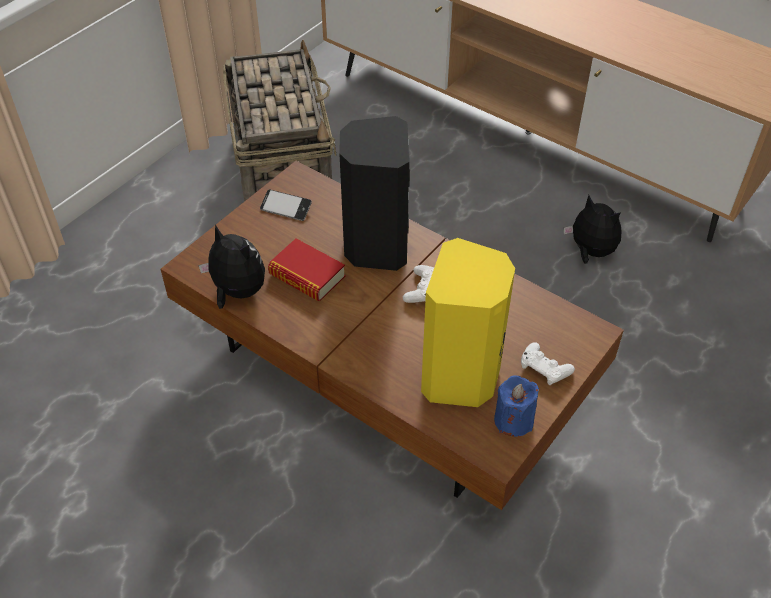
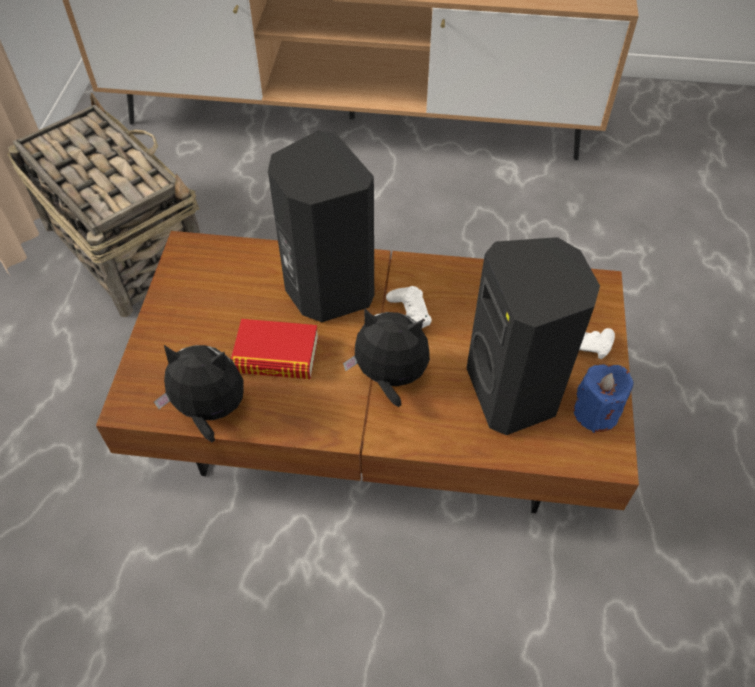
camera: 30 degrees left, 5 degrees up
phone [260,189,312,221] -> none
yellow speaker [421,238,515,407] -> black speaker [467,237,600,435]
plush toy [564,195,621,264] -> plush toy moved to [343,308,430,407]

